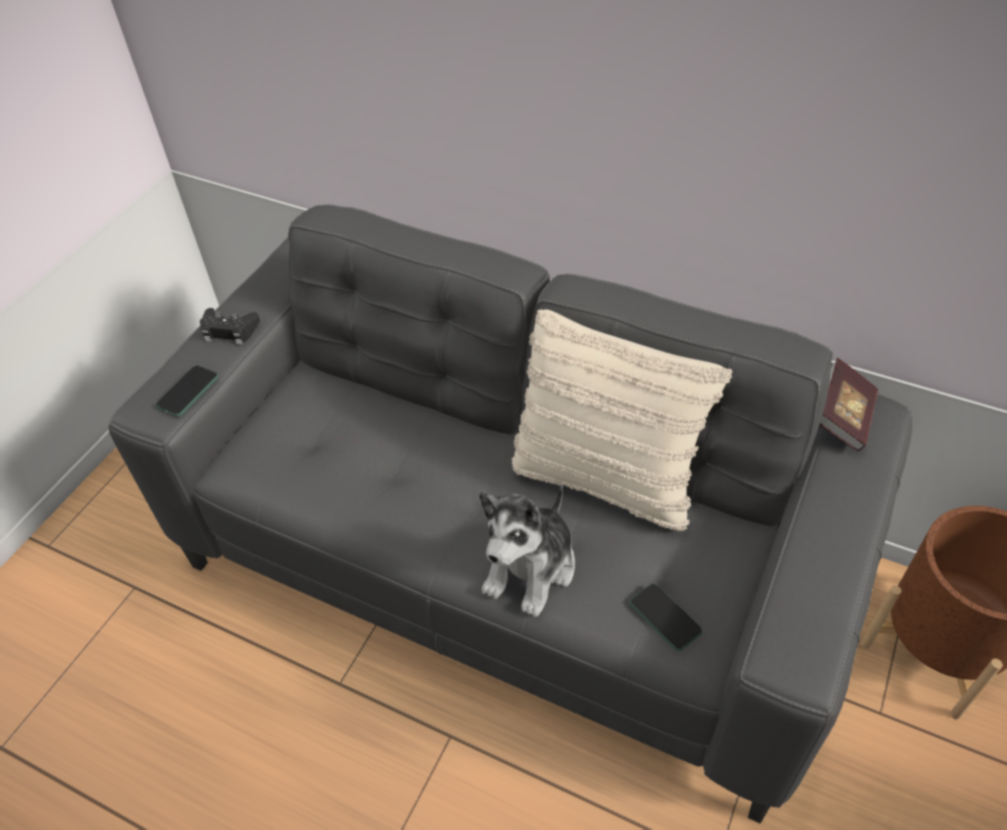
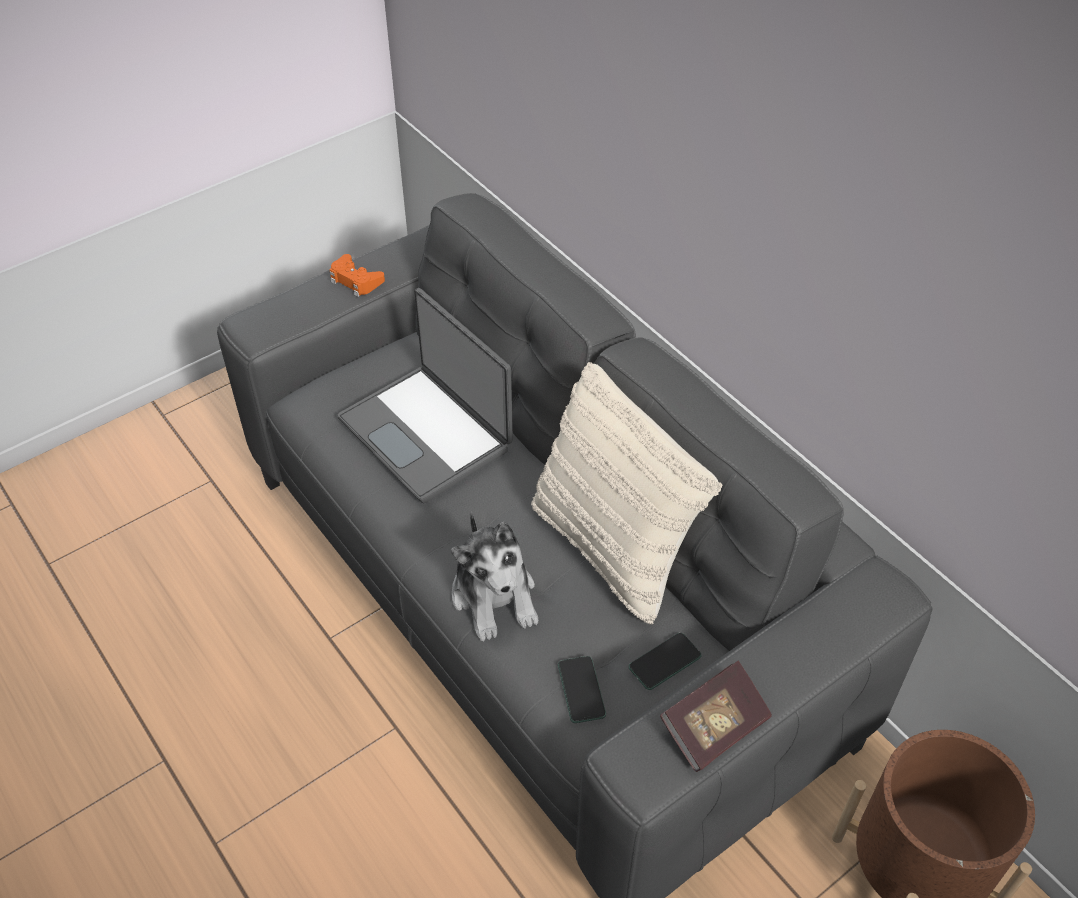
camera: 25 degrees right, 0 degrees up
phone [156,365,219,417] -> phone moved to [628,633,702,690]
black game controller [200,308,260,345] -> orange game controller [330,254,385,297]
plush toy [479,484,575,617] -> plush toy turned 75 degrees counterclockwise [451,512,538,641]
book [820,358,878,451] -> book moved to [660,661,772,772]
none -> laptop [338,288,513,503]

